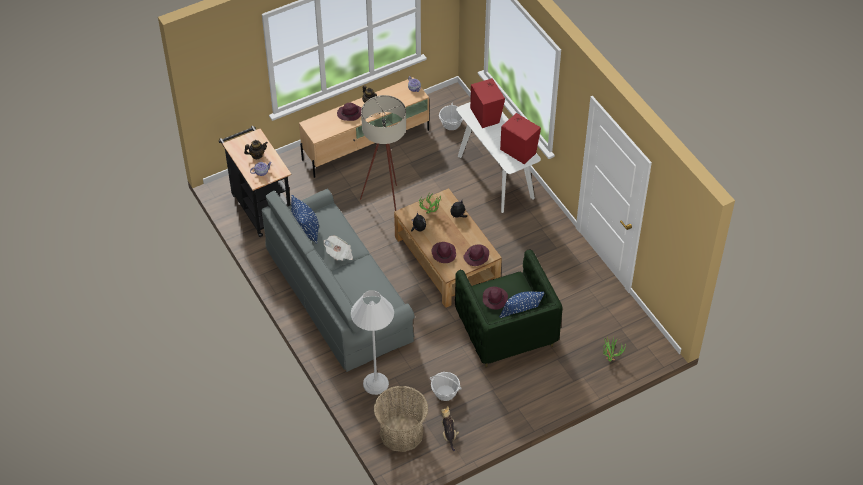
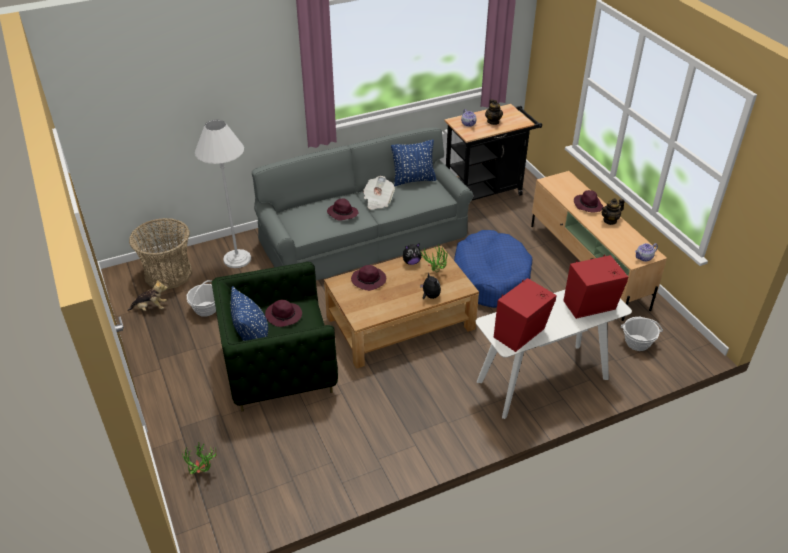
camera: 95 degrees right, 10 degrees down
beige floor lamp [360,95,406,211] -> blue dog bed [454,230,532,308]
purple hat [463,244,489,266] -> purple hat moved to [327,198,359,221]

